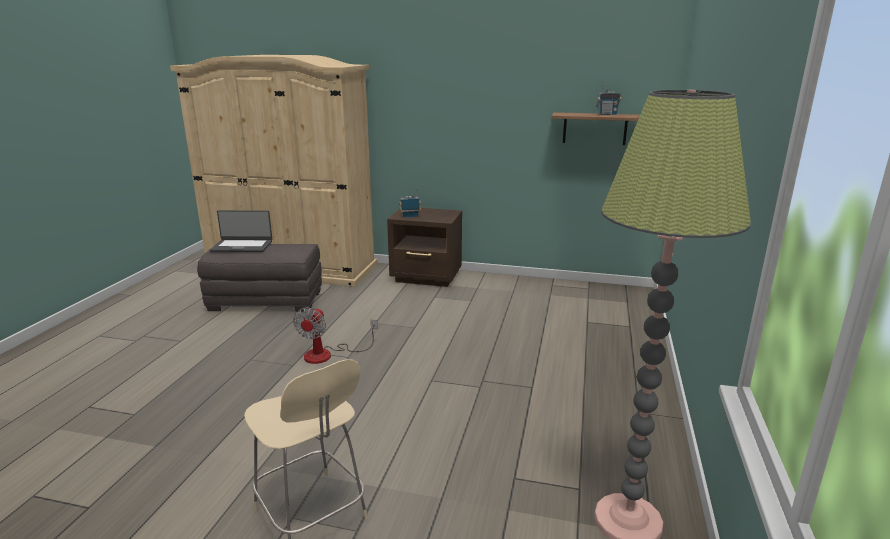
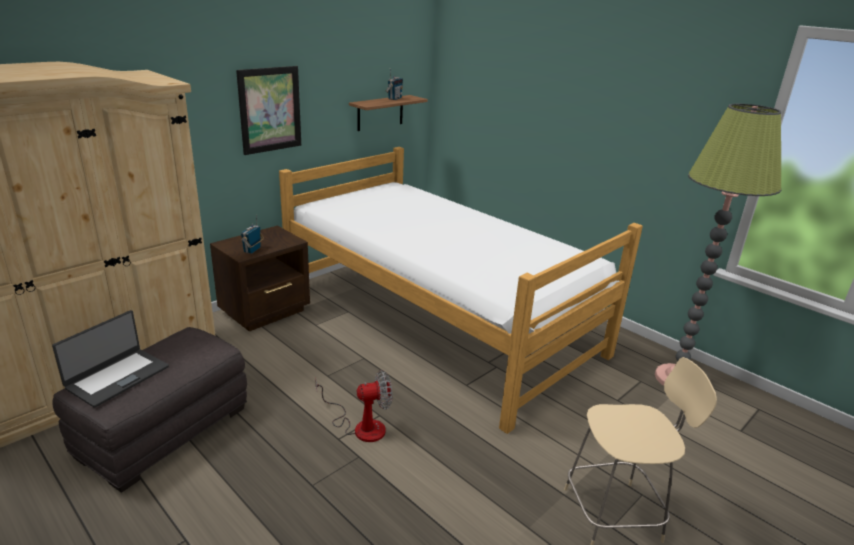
camera: 60 degrees left, 5 degrees up
fan [293,307,378,364] -> fan turned 60 degrees counterclockwise [315,370,393,442]
none -> picture [236,66,301,155]
none -> bed [279,147,643,434]

